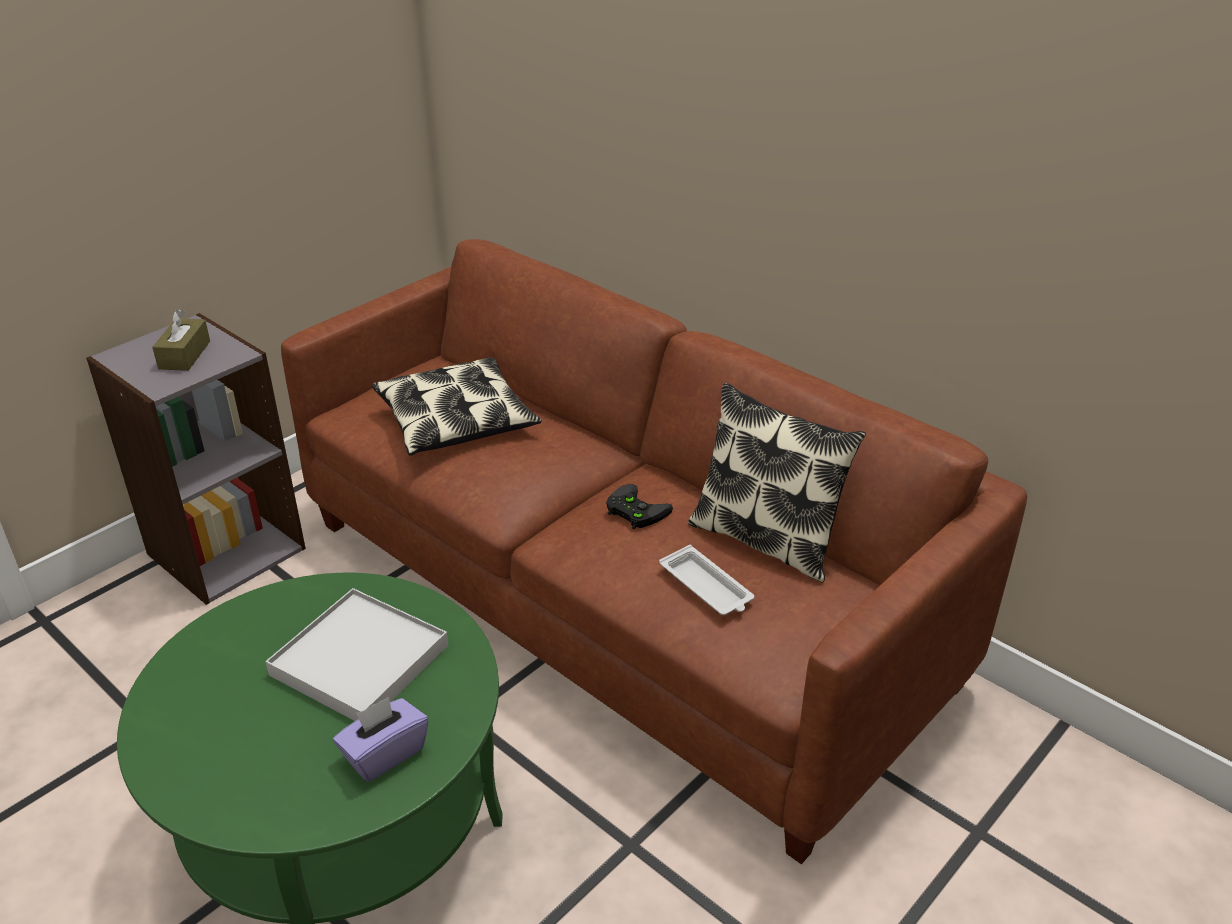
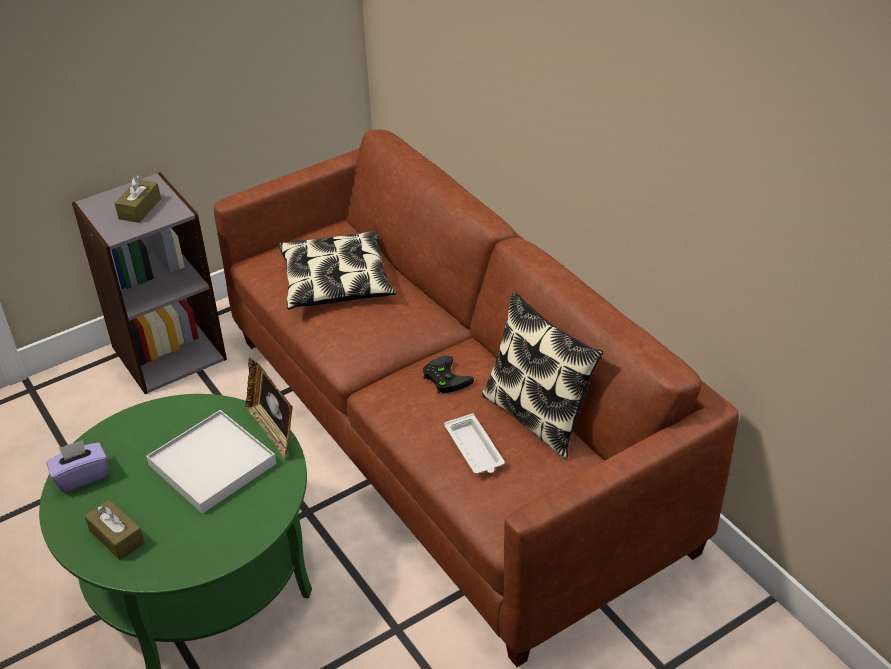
camera: 15 degrees right, 5 degrees up
purple tissue box [333,696,428,782] -> purple tissue box moved to [46,440,108,493]
none -> brown tissue box [84,499,145,560]
none -> picture frame [245,358,293,459]

